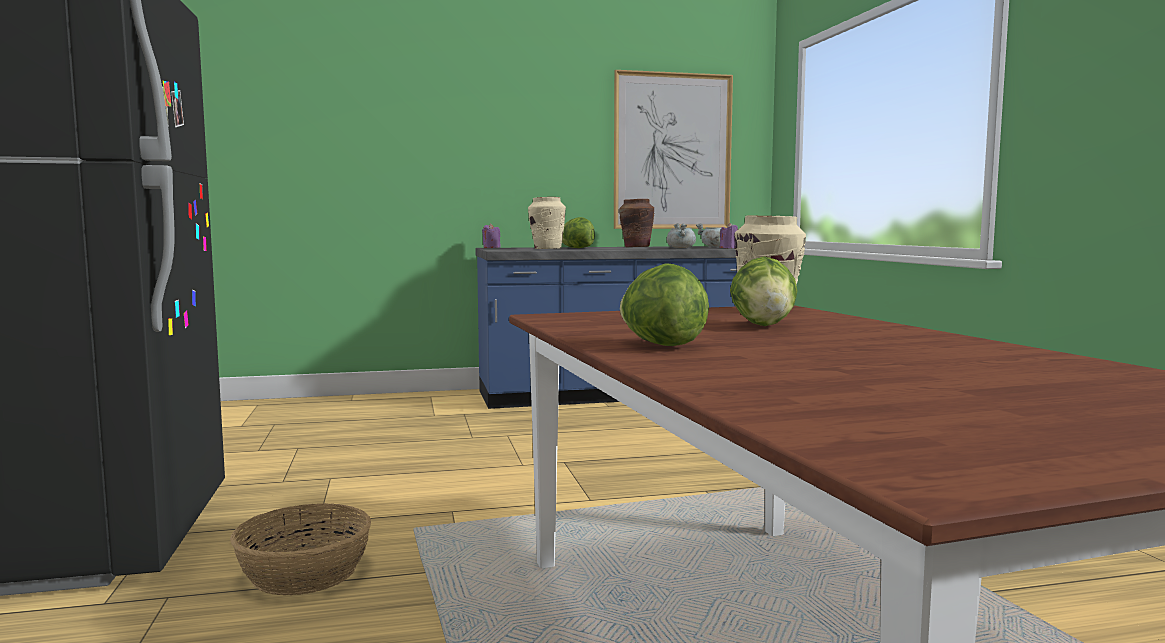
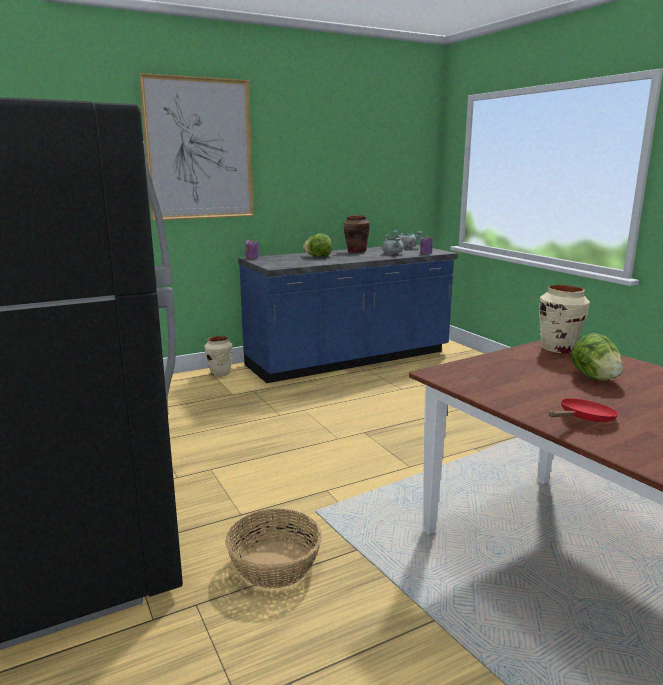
camera: 15 degrees left, 10 degrees up
beige vase [528,197,566,249] -> beige vase moved to [205,336,233,377]
picture [614,70,733,229] -> picture moved to [139,73,254,221]
lettuce [620,263,709,346] -> red frying pan [549,398,618,422]

